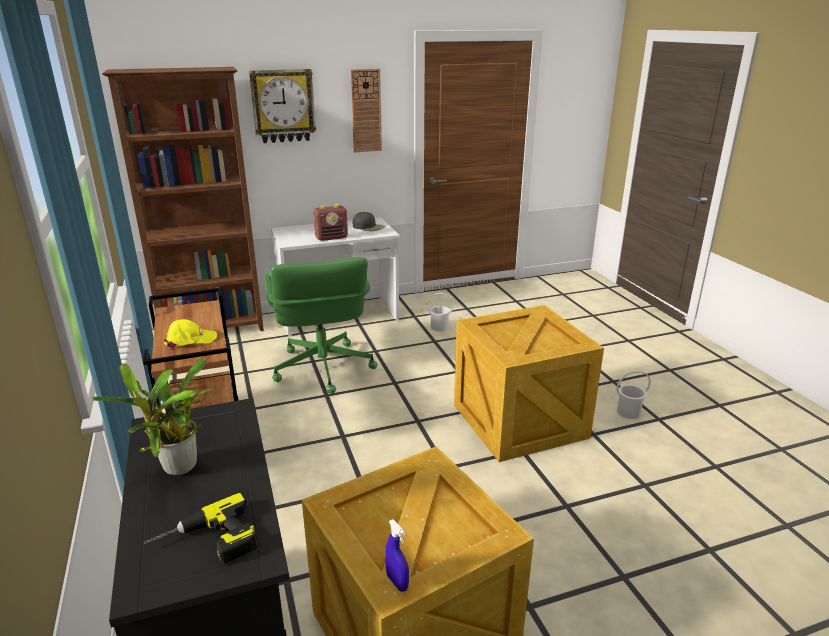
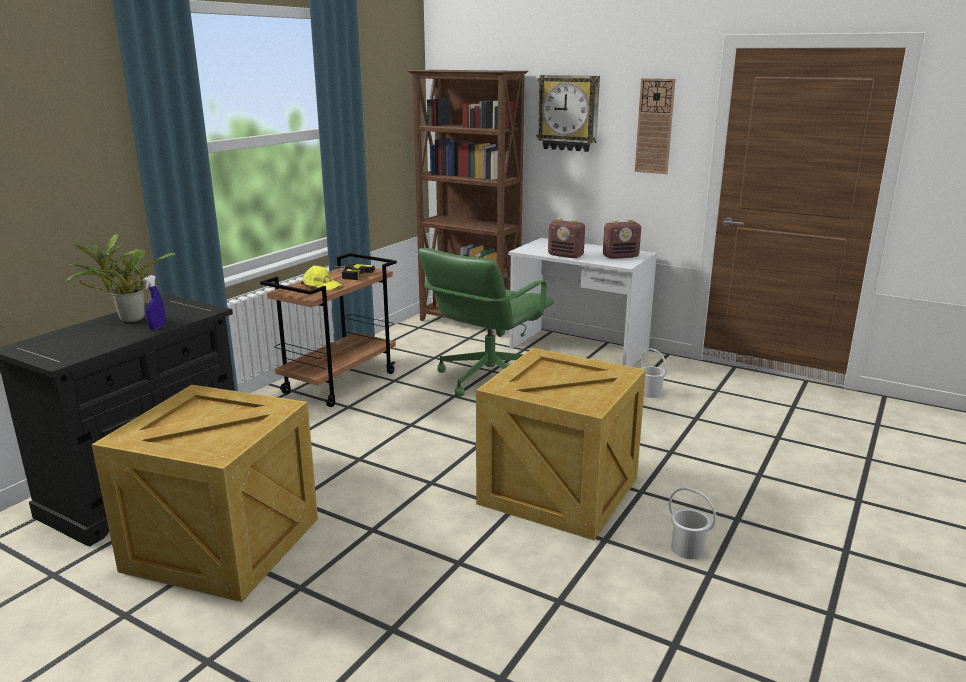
camera: 50 degrees right, 5 degrees down
power drill [144,493,257,564] -> power drill moved to [331,264,375,280]
black cap [352,212,385,231] -> radio [603,219,641,259]
blue spray bottle [385,519,409,592] -> blue spray bottle moved to [143,275,166,330]

